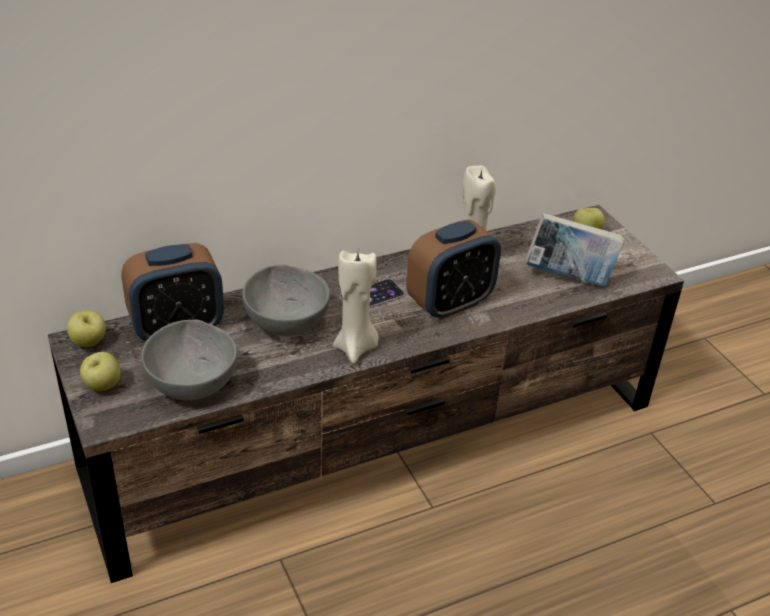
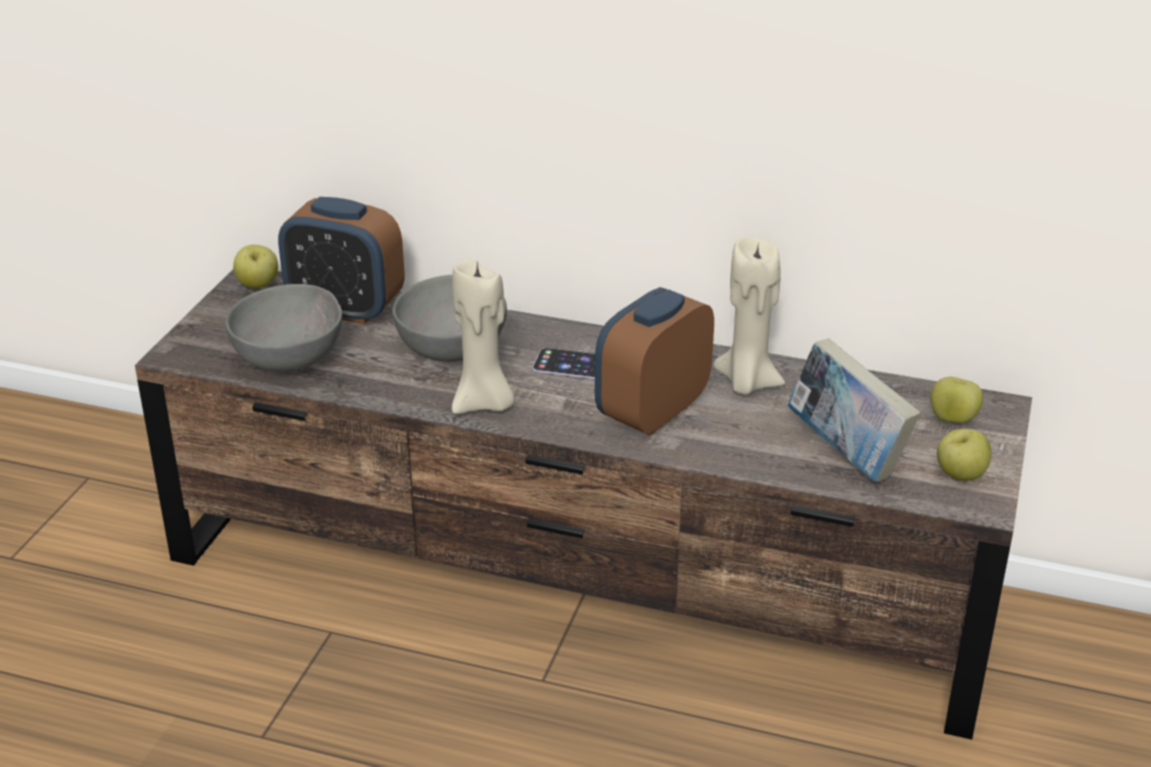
camera: 45 degrees right, 5 degrees down
apple [80,352,121,391] -> apple moved to [937,429,991,481]
alarm clock [406,219,501,320] -> alarm clock turned 120 degrees clockwise [595,287,714,435]

